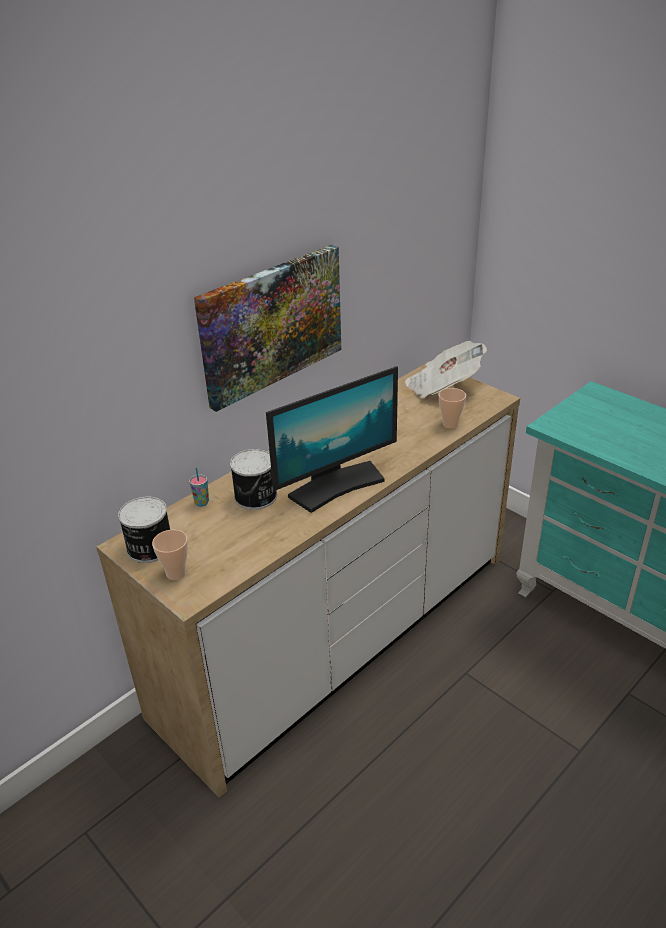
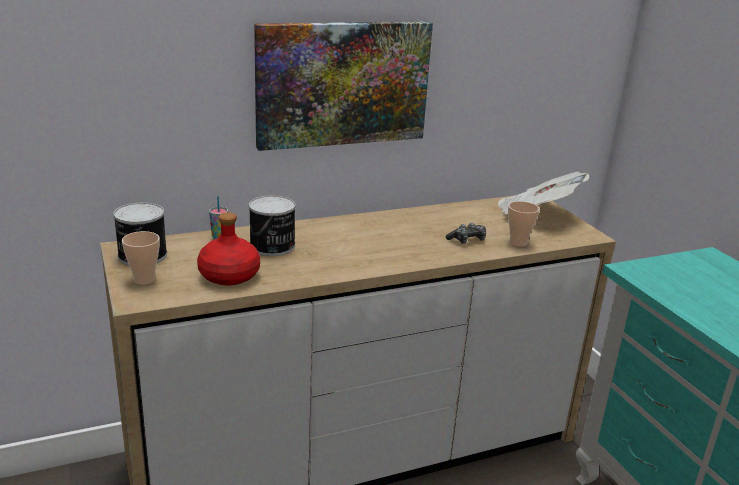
camera: 20 degrees right, 10 degrees down
monitor [266,366,398,513] -> none
none -> red bottle [197,212,260,285]
none -> game controller [446,223,486,244]

